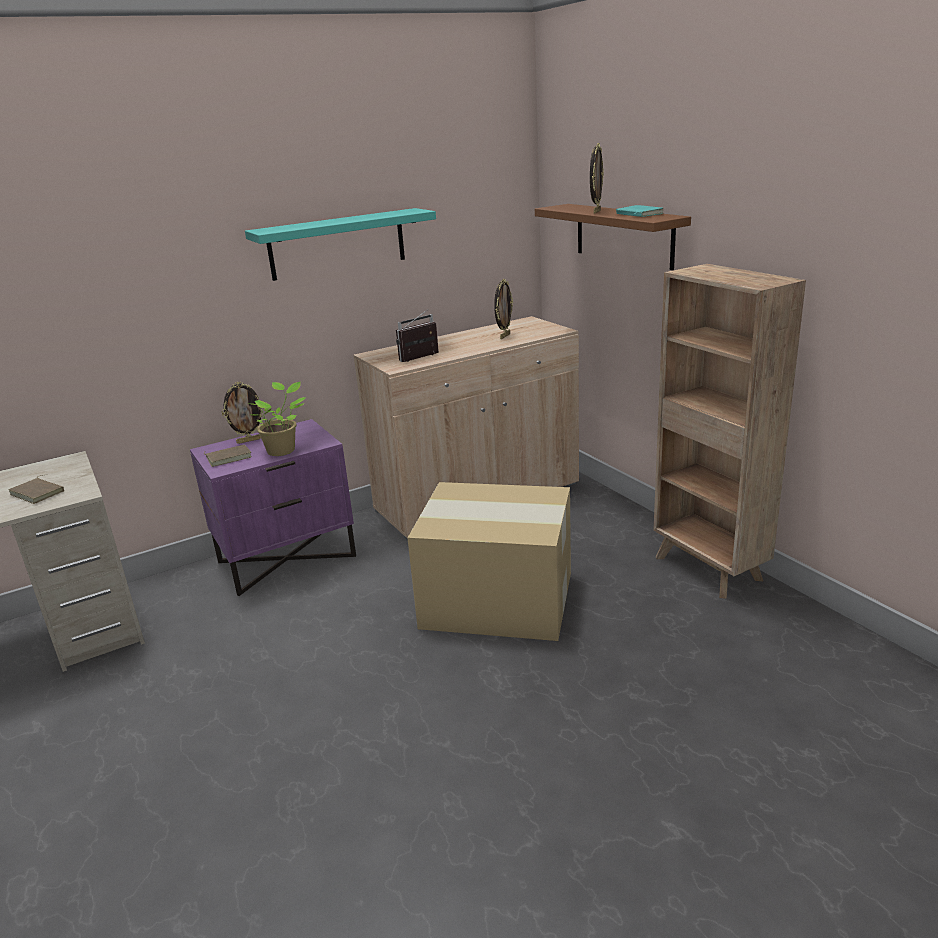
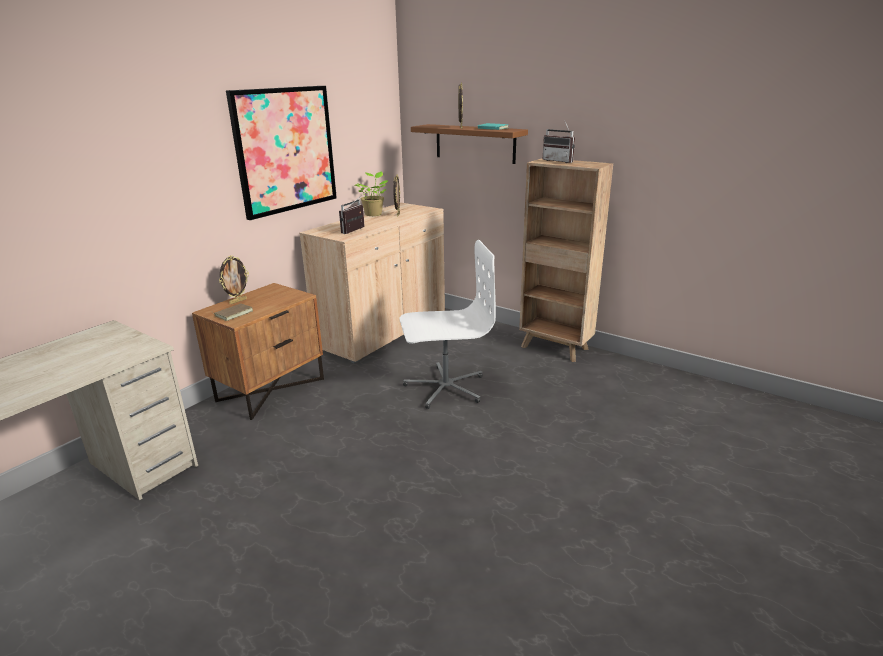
camera: 25 degrees left, 0 degrees up
brown book [8,475,64,504] -> none
purple nightstand [190,419,356,596] -> brown nightstand [192,283,324,420]
turquoise shelf [245,208,436,281] -> picture [226,86,337,220]
potted plant [250,382,306,456] -> potted plant moved to [354,172,388,216]
cardboard box [408,482,571,641] -> white office chair [399,240,496,409]
none -> radio [542,120,575,163]

